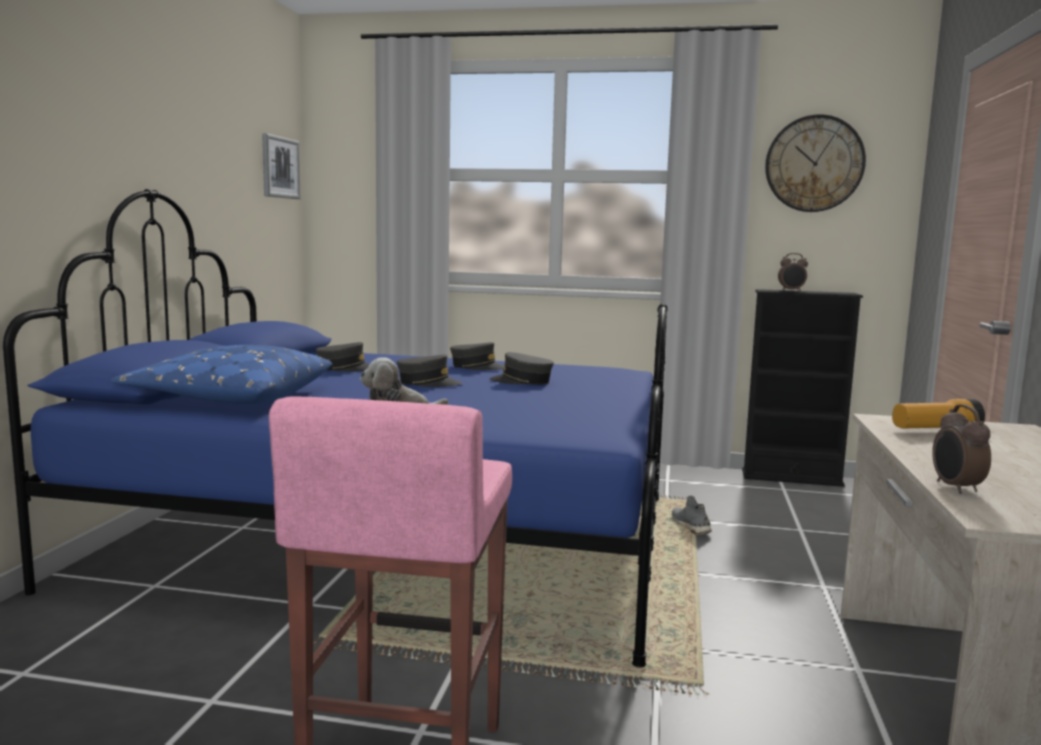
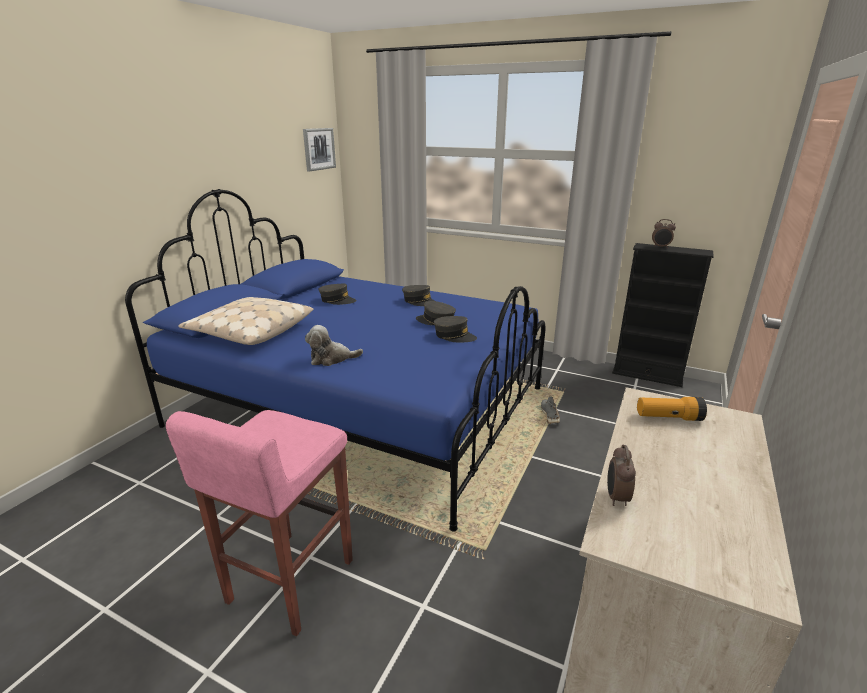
camera: 15 degrees right, 15 degrees up
blue pillow [111,345,332,404] -> beige pillow [178,297,313,345]
grey cap [397,355,463,387] -> grey cap moved to [434,316,477,342]
wall clock [765,114,866,212] -> none

